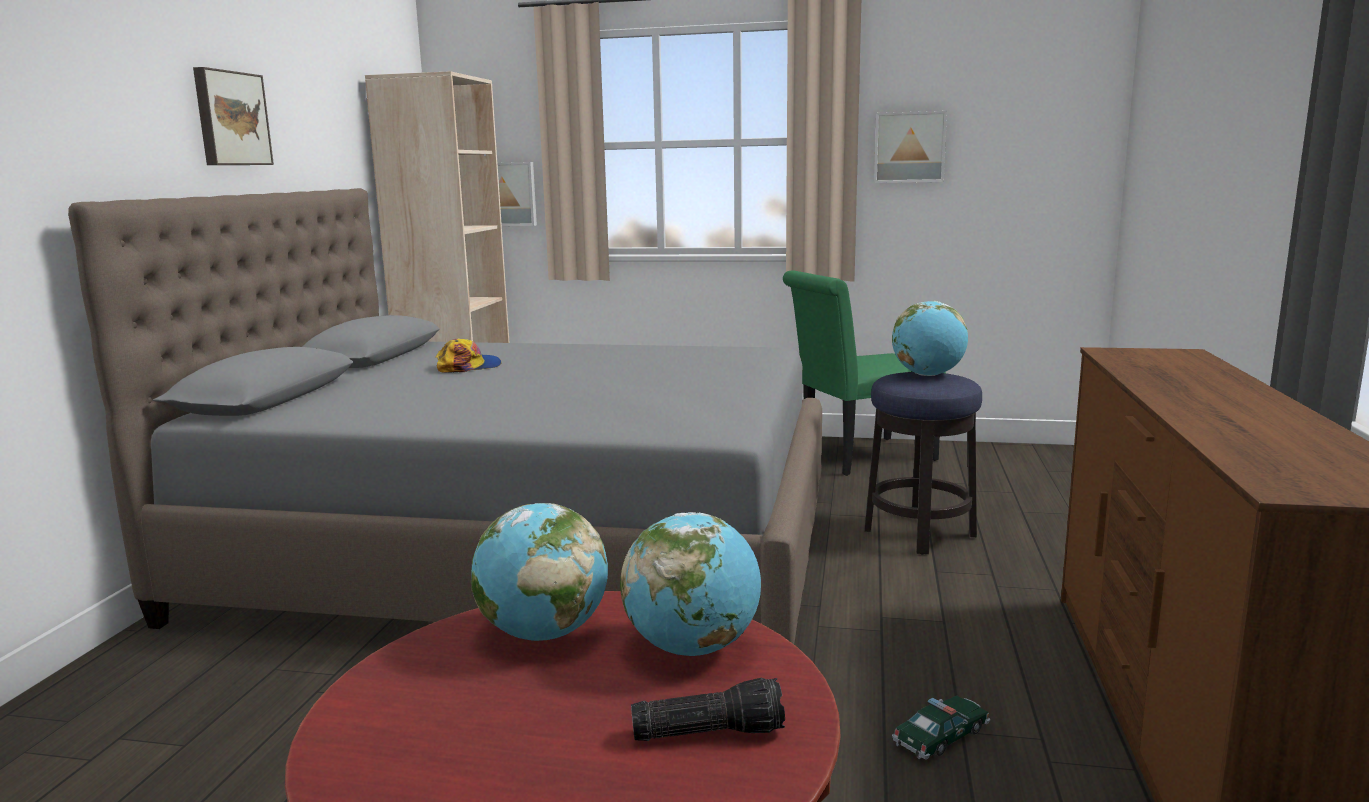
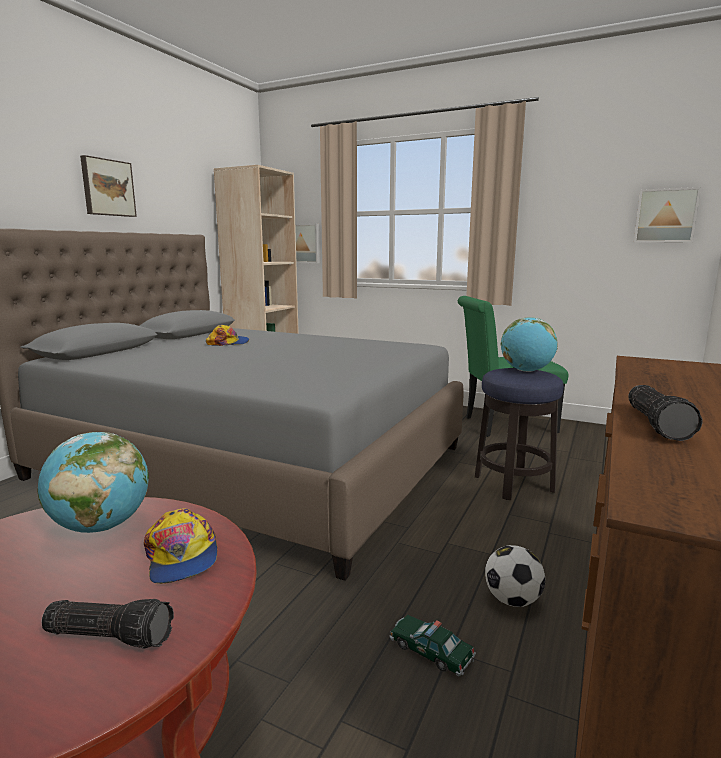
camera: 15 degrees right, 0 degrees up
globe [620,512,761,656] -> cap [144,509,217,584]
picture [874,111,947,183] -> picture moved to [634,187,701,243]
toy car [892,696,990,759] -> toy car turned 120 degrees counterclockwise [390,615,476,677]
none -> football [485,545,545,607]
none -> flashlight [628,385,702,441]

